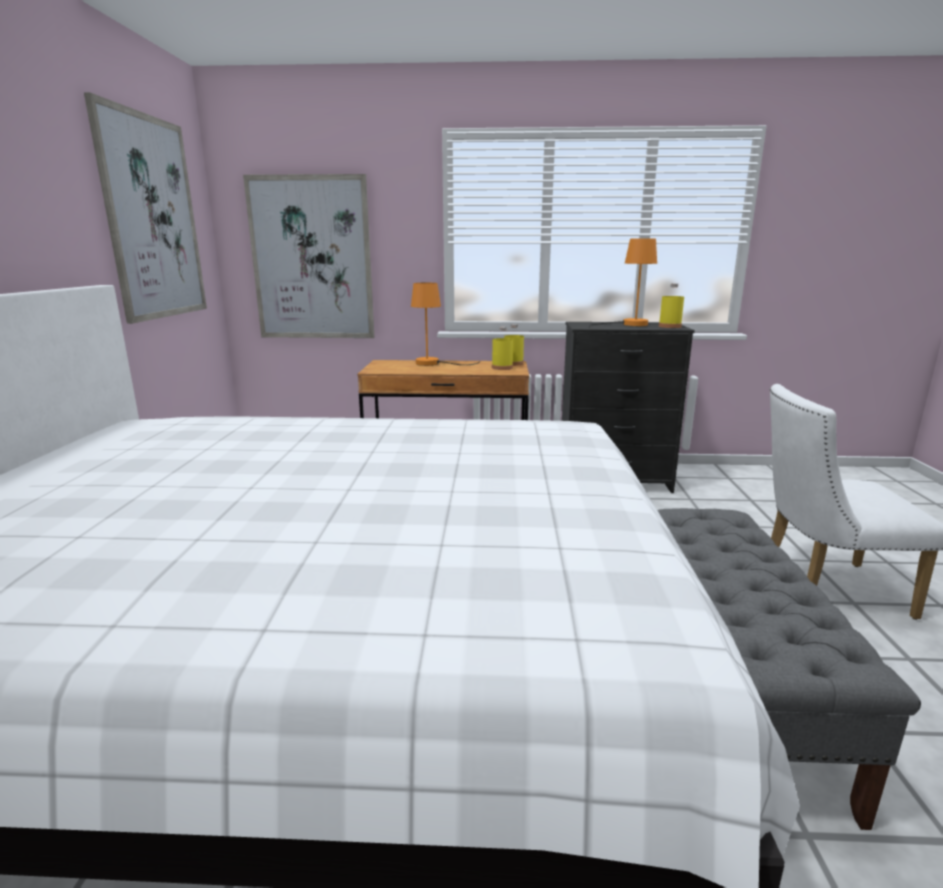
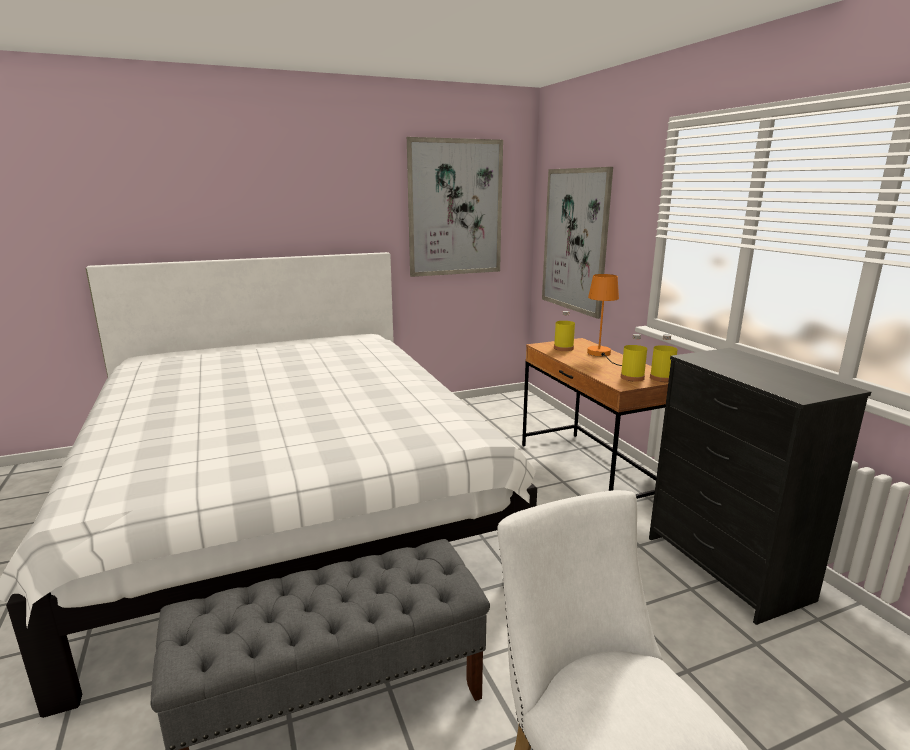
camera: 65 degrees right, 0 degrees up
orange table lamp [588,238,657,328] -> none
yellow bottle [659,283,684,328] -> yellow bottle moved to [554,311,575,351]

